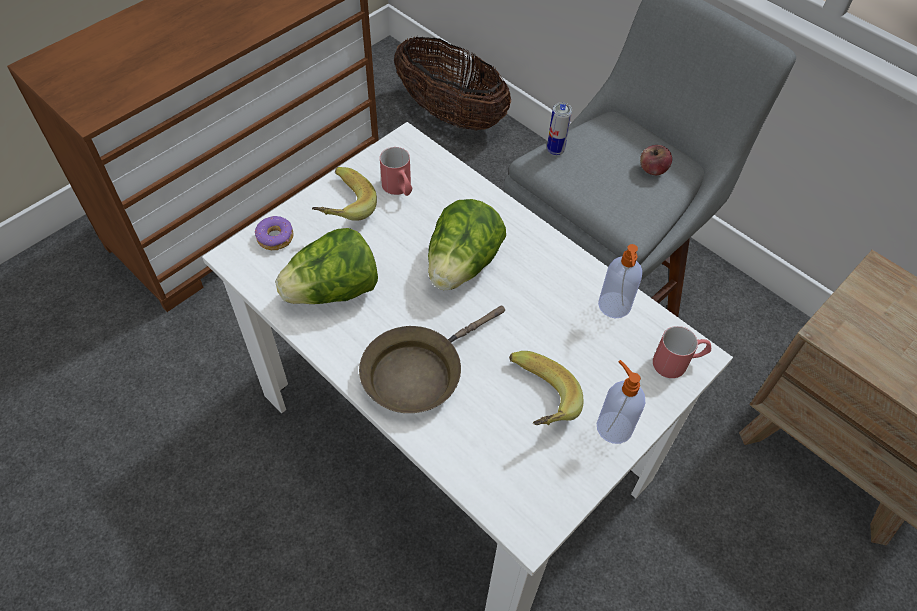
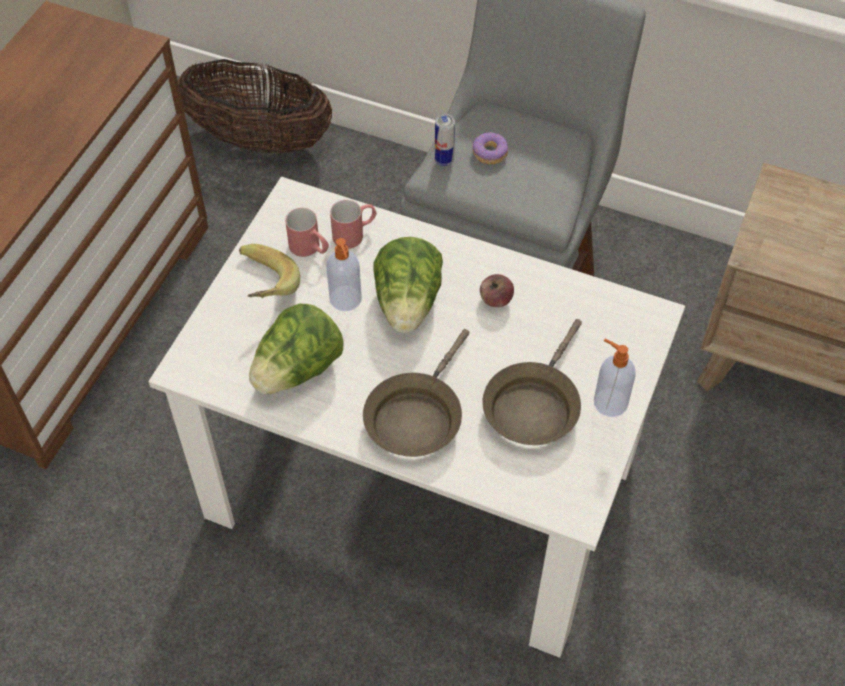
camera: 20 degrees left, 0 degrees up
donut [255,216,293,250] -> donut moved to [473,132,509,164]
banana [509,351,584,425] -> brown frying pan [482,319,582,445]
soap dispenser [598,244,642,318] -> soap dispenser moved to [326,238,362,311]
apple [640,145,672,175] -> apple moved to [480,274,514,307]
red mug [653,326,711,378] -> red mug moved to [330,200,377,249]

